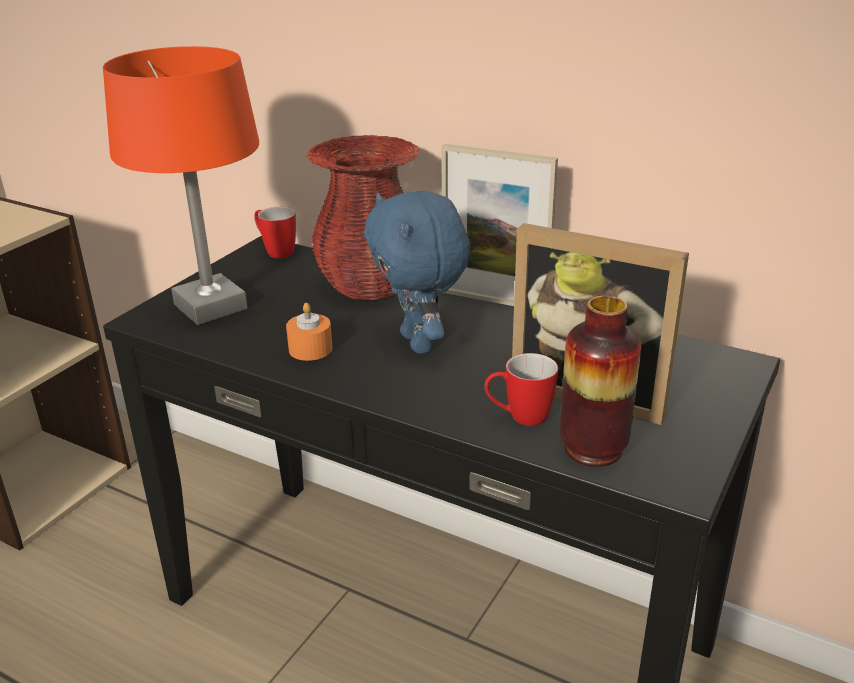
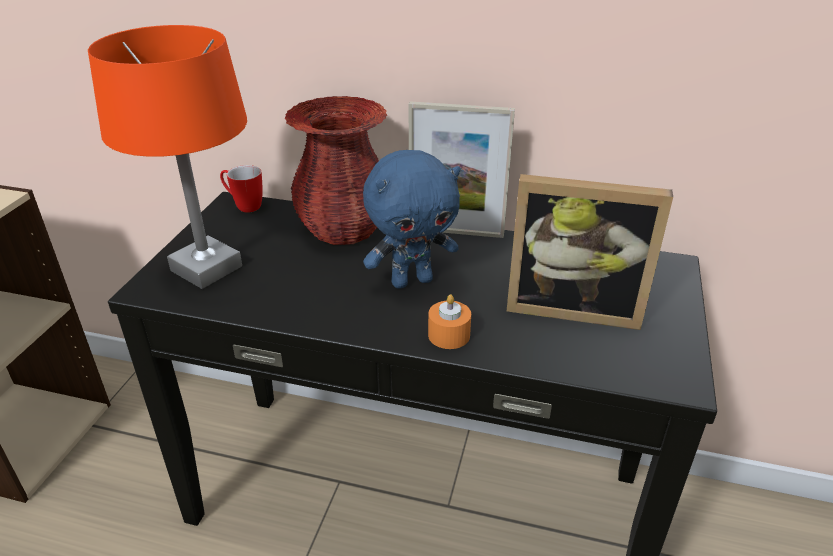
camera: 15 degrees left, 5 degrees up
orange candle [286,303,332,361] -> orange candle moved to [428,294,471,349]
blue plush toy [364,191,470,354] -> blue plush toy turned 75 degrees counterclockwise [363,150,460,289]
mug [485,353,558,426] -> none
vase [560,296,641,467] -> none

